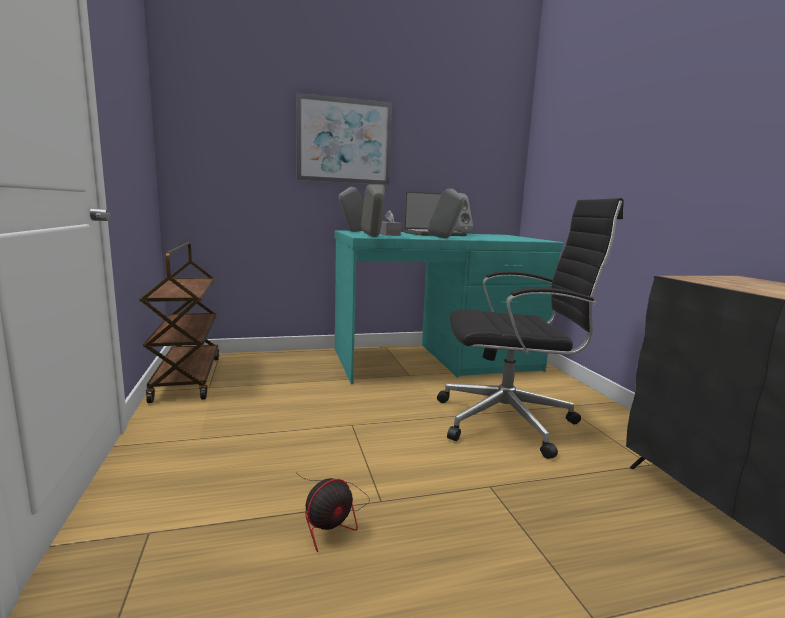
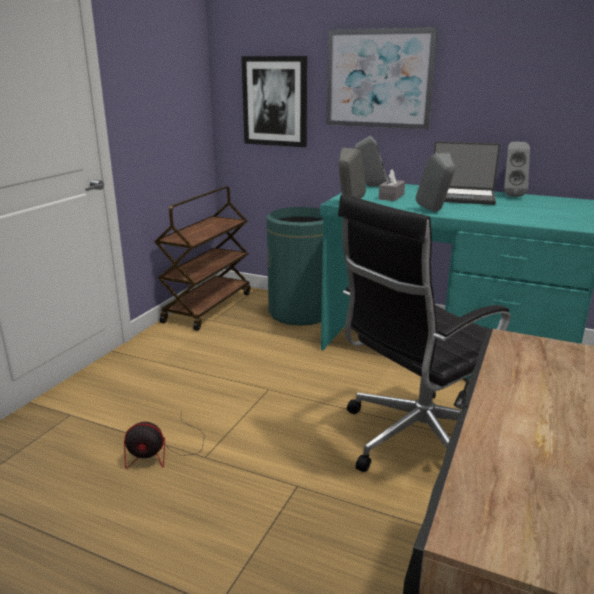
camera: 40 degrees right, 10 degrees up
black office chair [437,198,624,459] -> black office chair turned 105 degrees clockwise [338,193,511,472]
none -> picture [241,56,307,147]
none -> green trash can [267,207,323,326]

